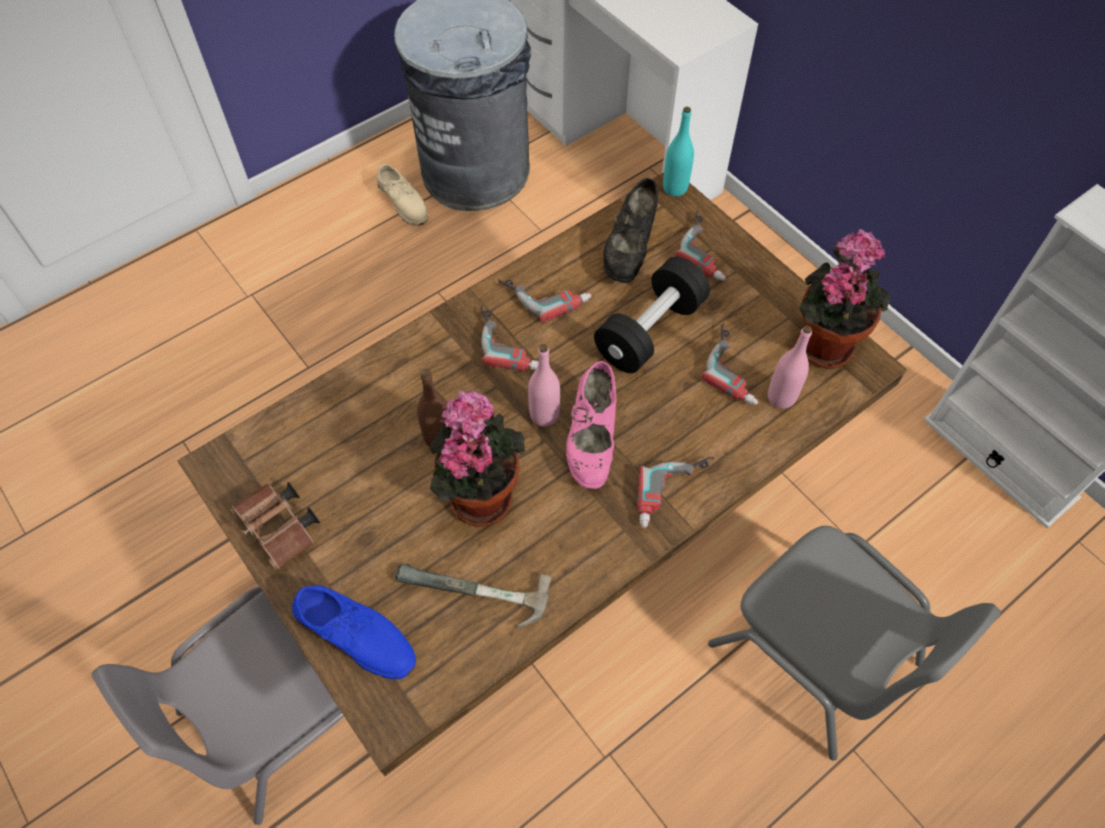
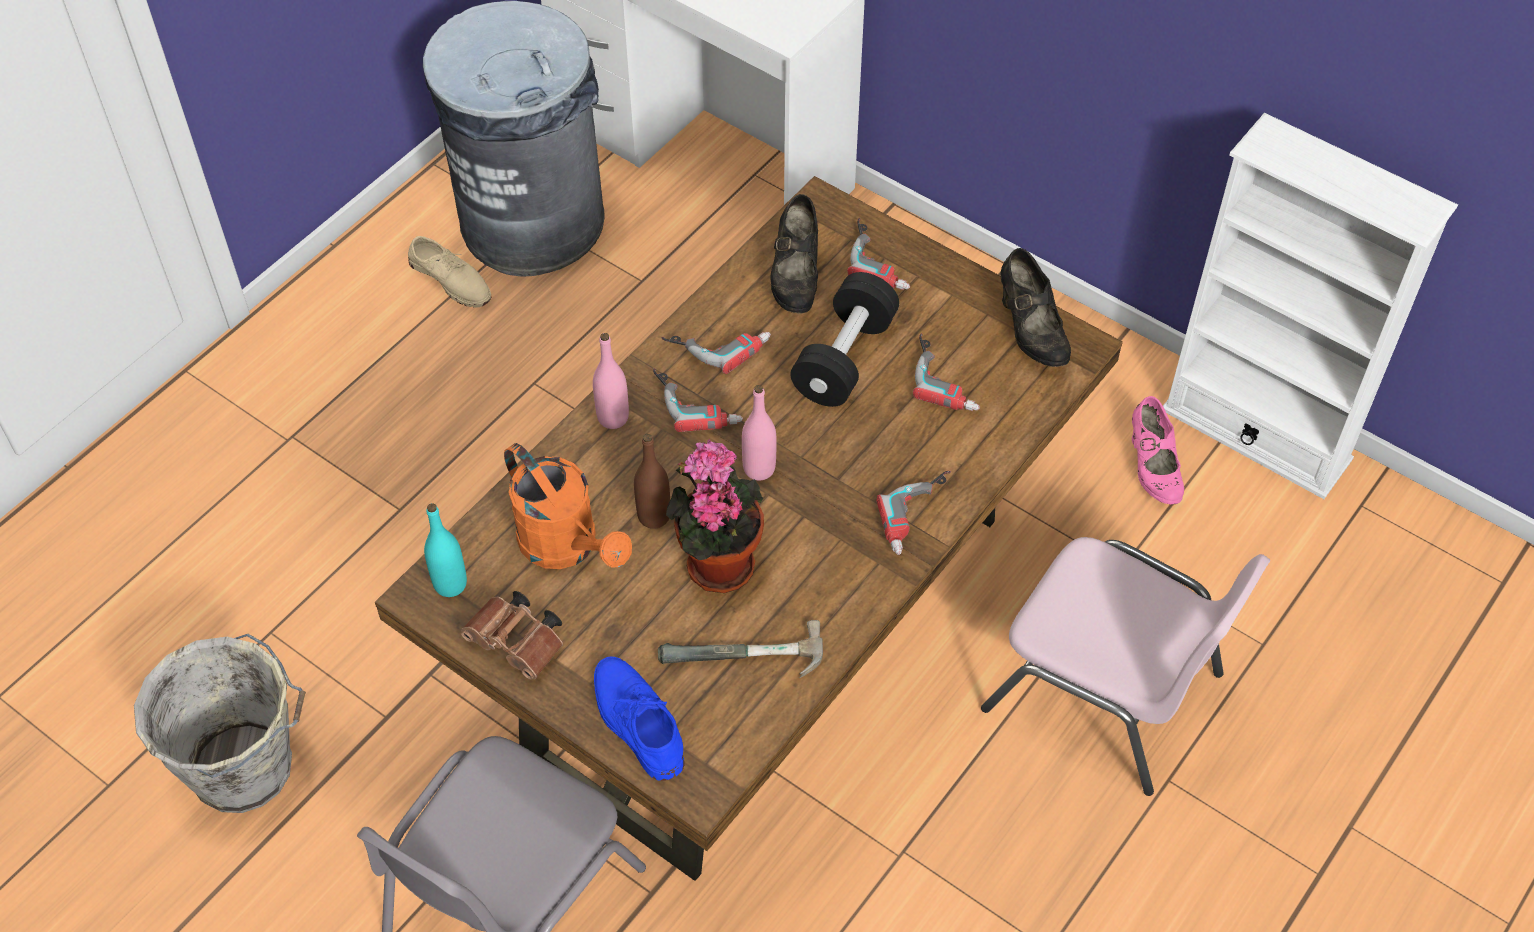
camera: 15 degrees left, 5 degrees down
blue shoe [292,585,416,679] -> blue shoe turned 135 degrees counterclockwise [594,657,685,781]
pink shoe [566,361,616,489] -> pink shoe moved to [1132,396,1184,505]
turquoise bottle [663,107,694,197] -> turquoise bottle moved to [424,503,467,597]
grey chair [708,526,1001,761] -> pink chair [981,537,1270,796]
pink bottle [768,326,812,409] -> pink bottle moved to [593,333,629,429]
potted plant [797,229,890,369] -> black shoe [1000,248,1071,367]
none -> grey bucket [134,634,306,813]
none -> orange watering can [504,443,632,569]

